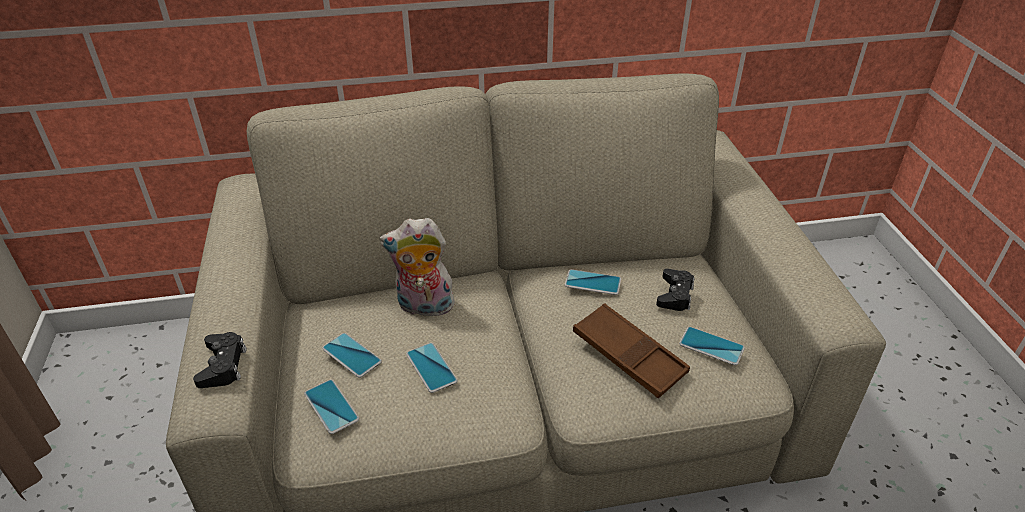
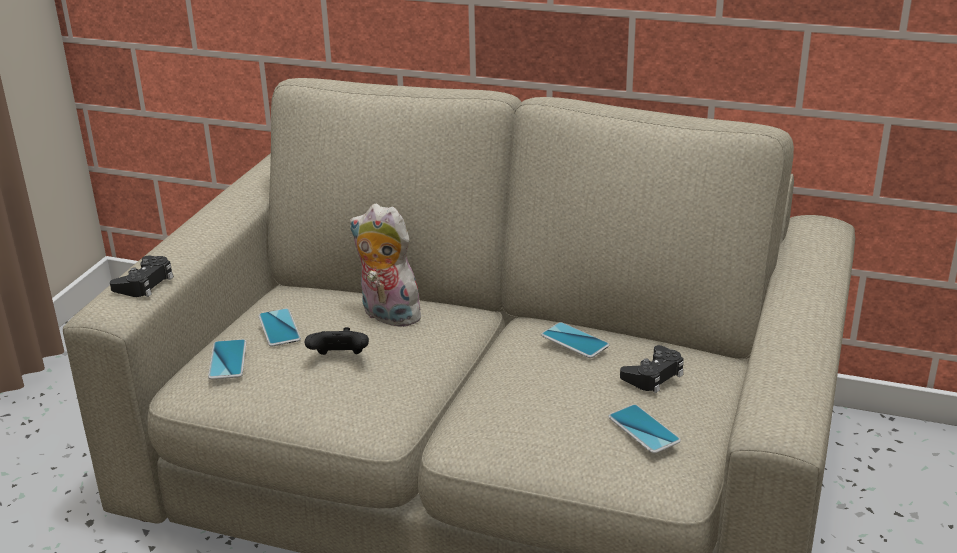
camera: 30 degrees right, 10 degrees down
phone [406,343,458,393] -> black game controller [305,327,369,355]
brown tray [573,303,690,399] -> none

